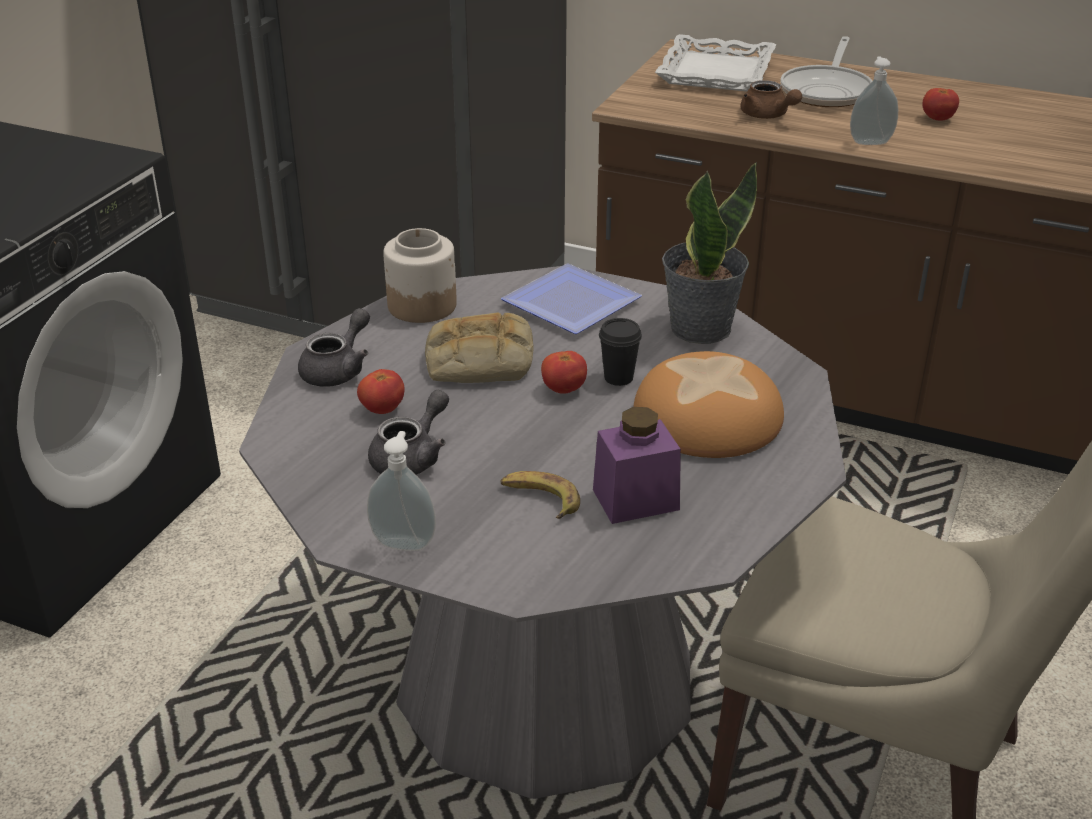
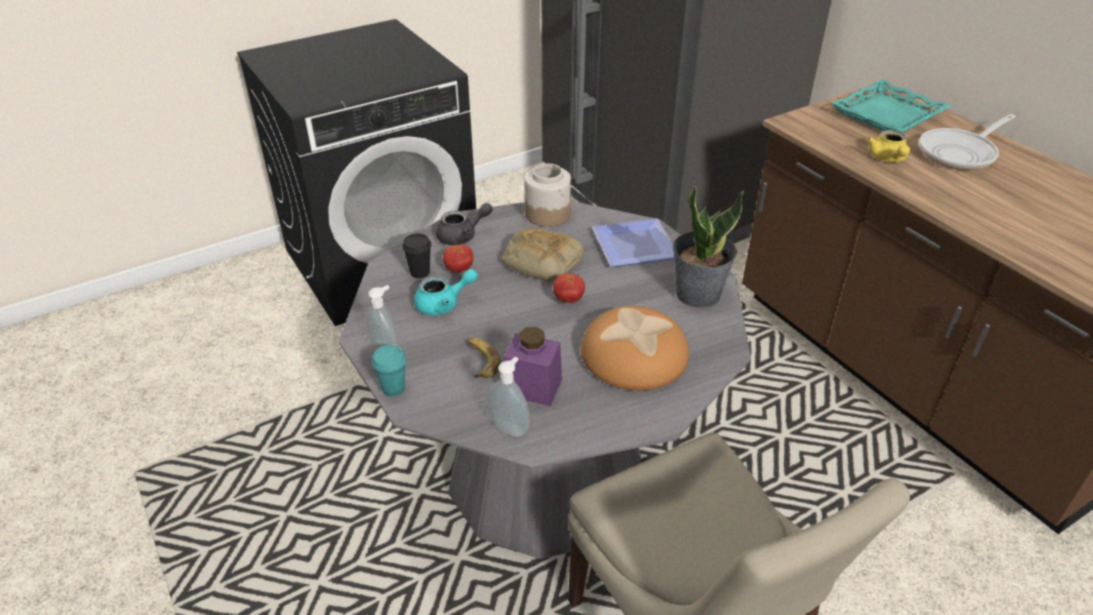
camera: 35 degrees right, 5 degrees up
grey teapot [368,390,449,475] -> turquoise teapot [414,269,478,316]
black cup [599,318,642,386] -> black cup moved to [402,233,431,278]
white tray [655,34,776,91] -> turquoise tray [831,79,951,133]
brown teapot [741,80,802,119] -> yellow teapot [867,130,910,162]
soap dispenser [850,57,898,145] -> soap dispenser moved to [488,357,529,437]
tomato [922,88,959,121] -> none
none -> turquoise cup [372,345,406,397]

